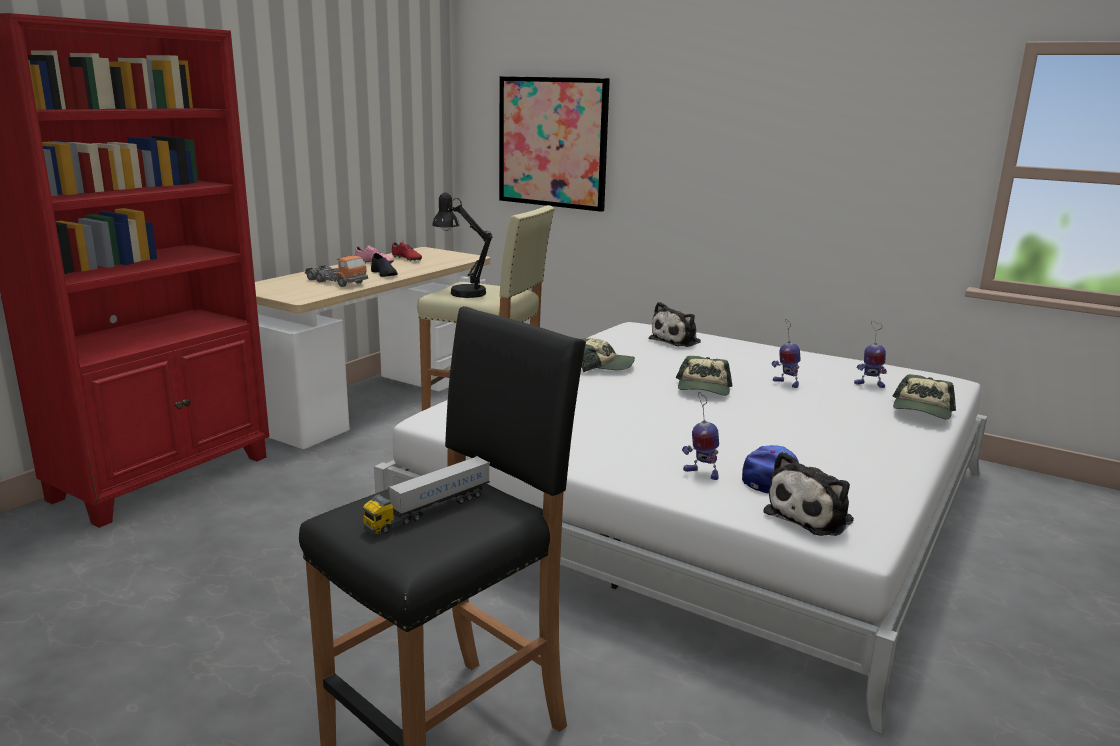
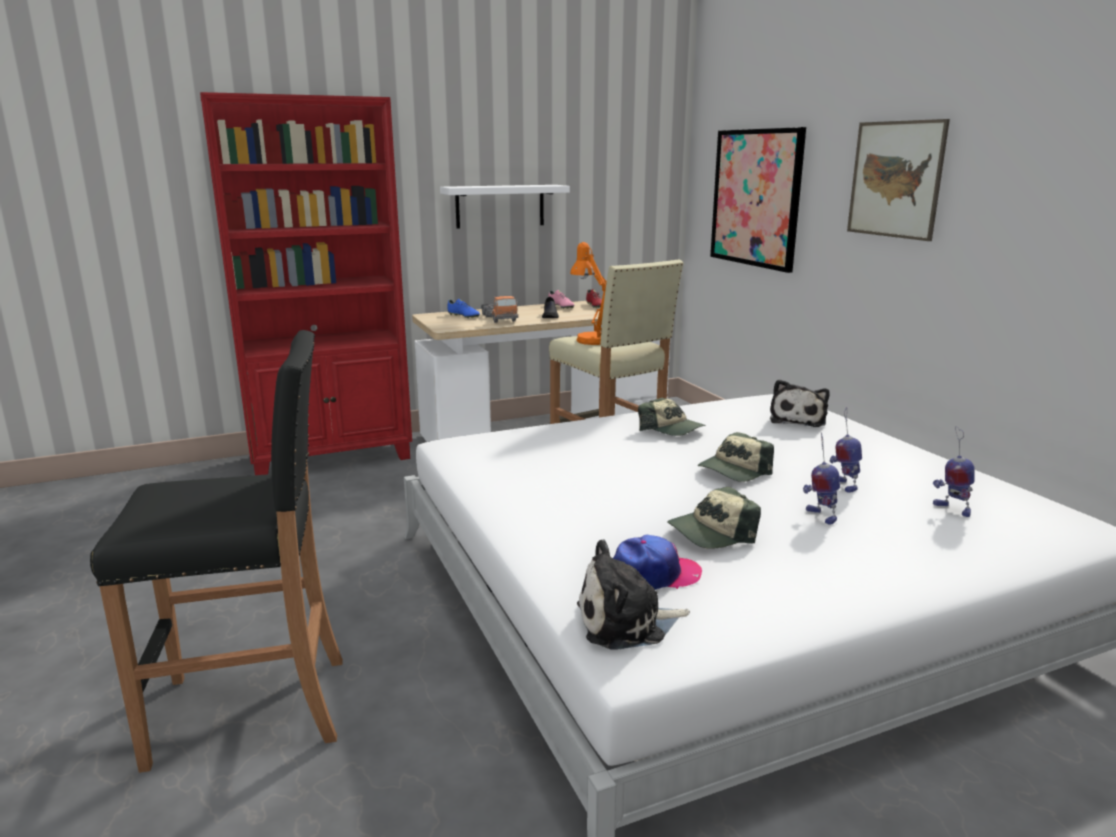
camera: 35 degrees right, 0 degrees up
toy truck [362,456,490,535] -> none
black table lamp [432,192,493,298] -> orange table lamp [570,242,607,345]
plush toy [649,302,701,347] -> plush toy turned 60 degrees counterclockwise [770,379,829,427]
toy robot [682,392,719,480] -> toy robot moved to [803,432,840,525]
cap [893,374,956,419] -> cap moved to [667,487,761,549]
none -> white shelf [440,185,570,229]
none -> blue shoe [447,299,480,319]
none -> picture [847,119,950,241]

